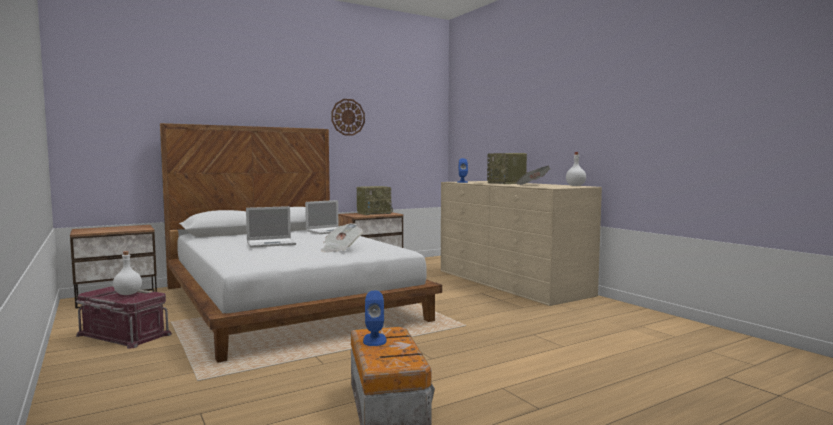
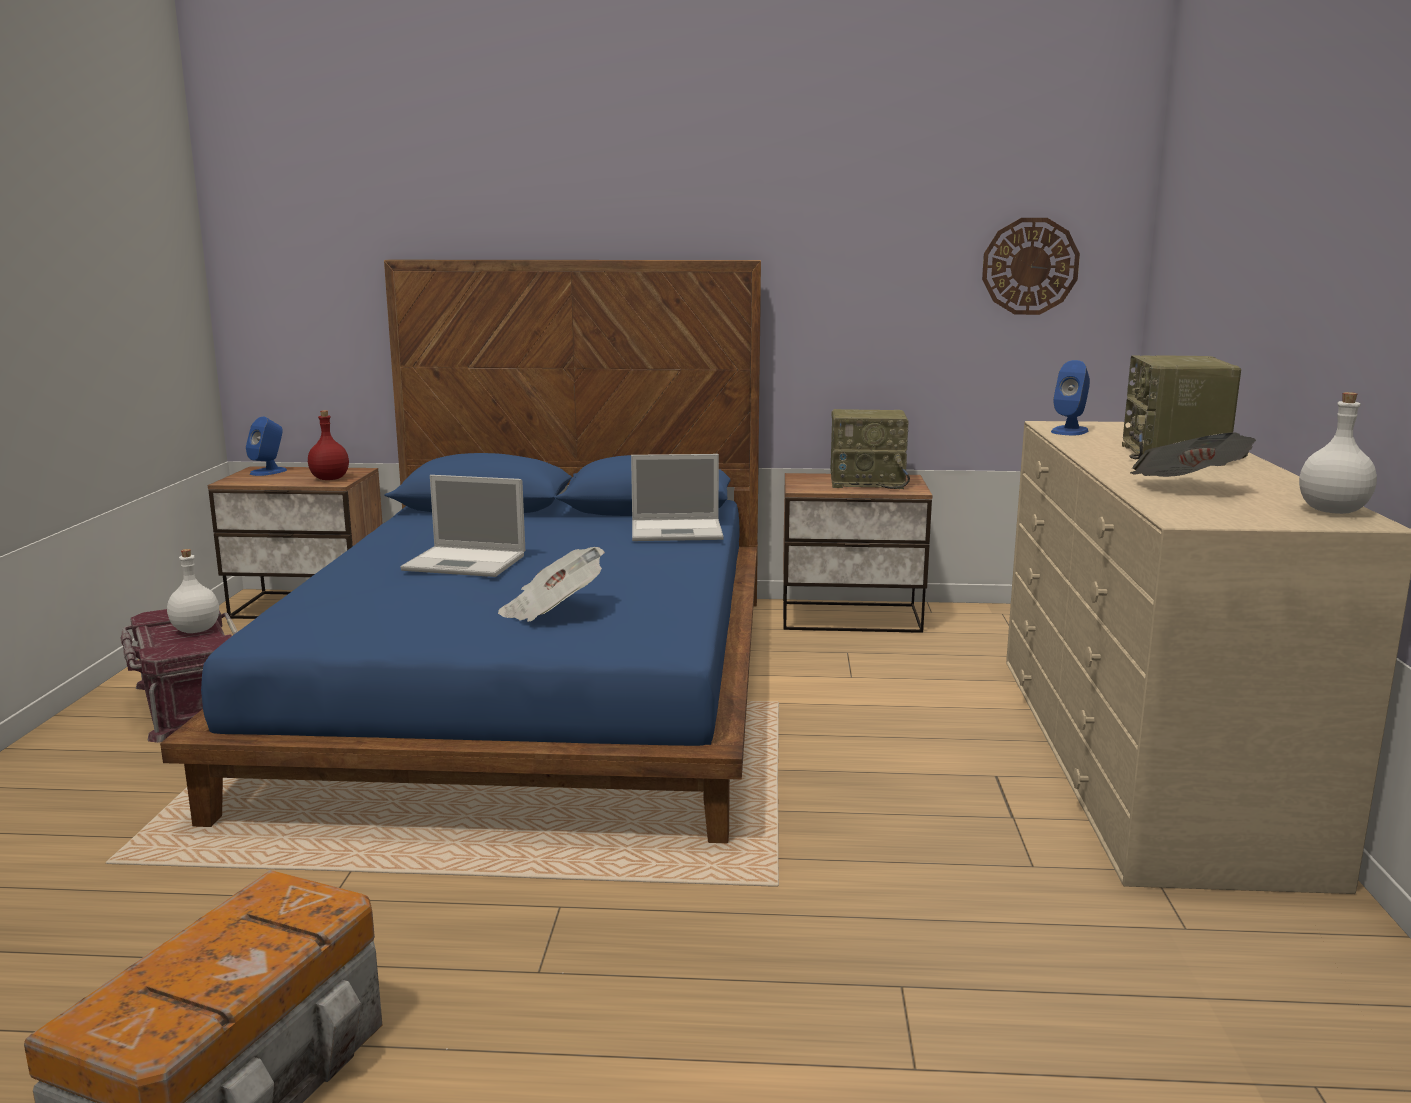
camera: 35 degrees right, 10 degrees up
white bed [160,123,442,363] -> blue bed [160,260,761,843]
wall clock [331,99,365,136] -> wall clock moved to [982,218,1080,315]
blue speaker [363,290,386,346] -> blue speaker moved to [246,417,287,476]
none -> red bottle [308,410,349,480]

